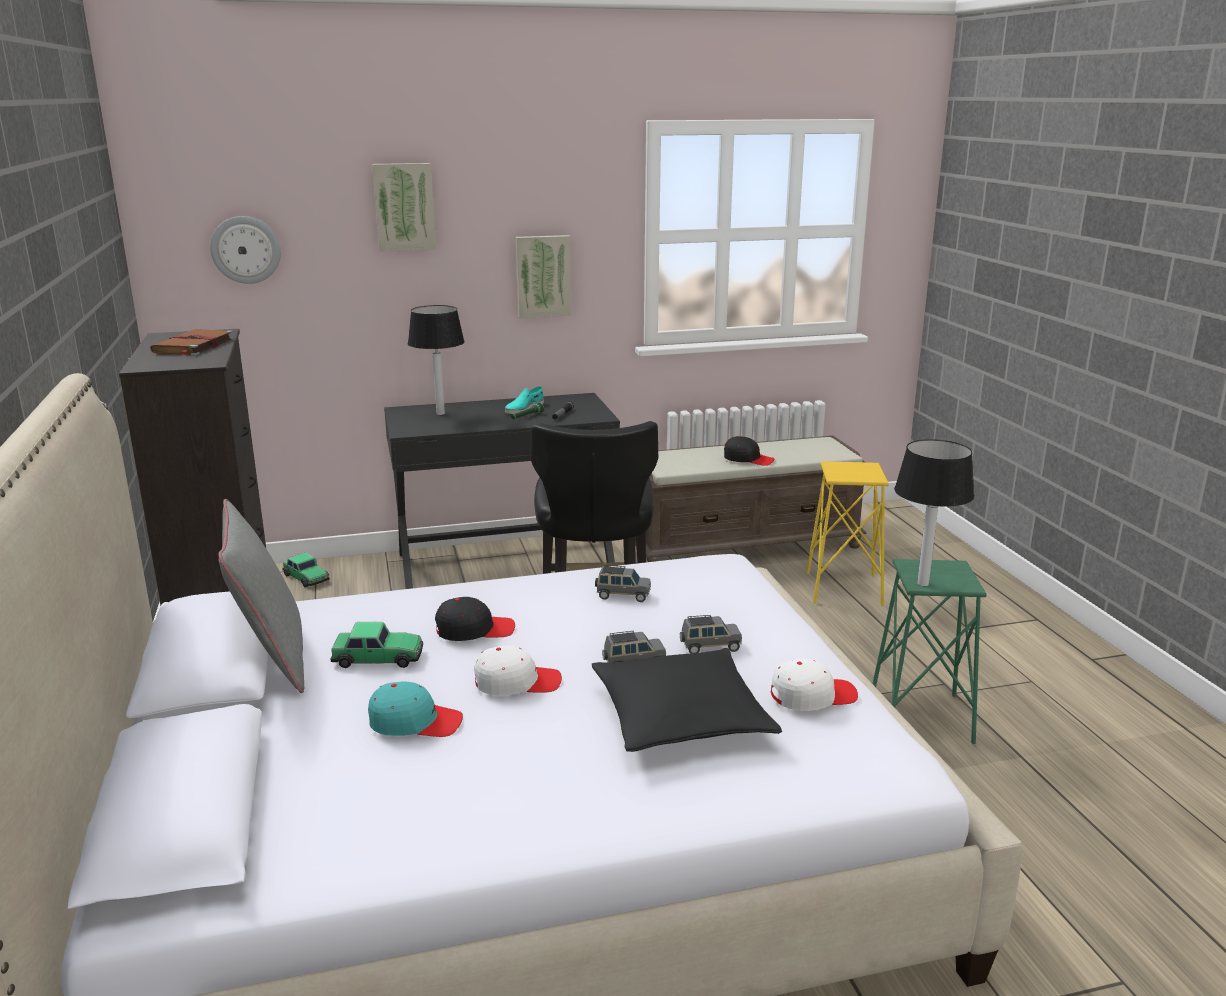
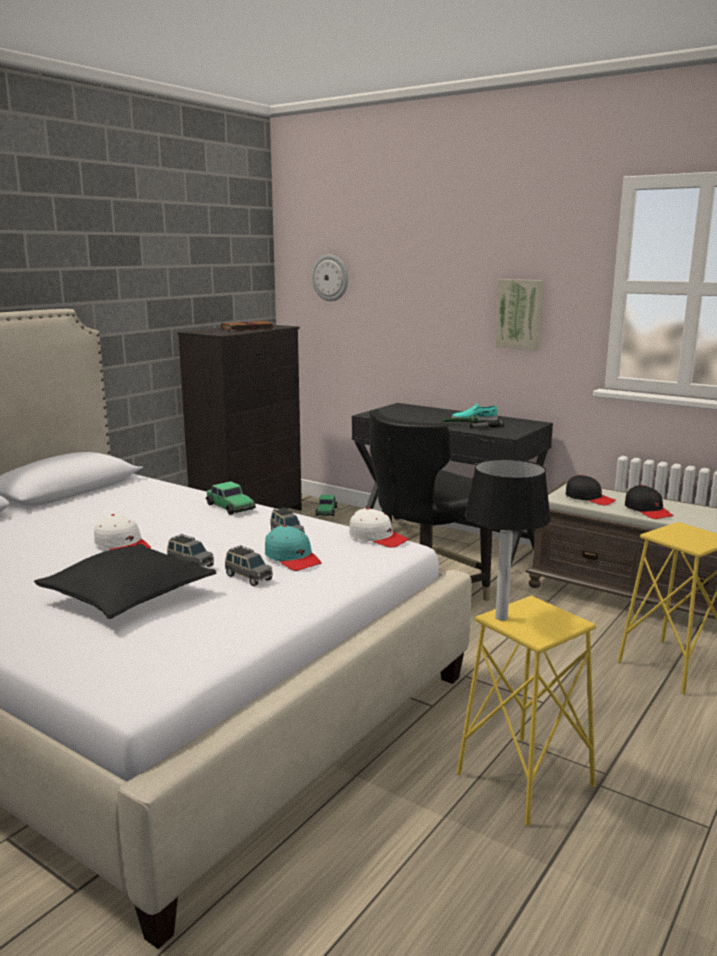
camera: 50 degrees right, 5 degrees down
grey pillow [218,499,304,693] -> none
toy car [330,622,423,668] -> toy car moved to [206,481,256,515]
turquoise cap [368,682,463,737] -> turquoise cap moved to [265,525,322,571]
picture [372,163,436,252] -> none
table lamp [408,305,465,415] -> none
black cap [435,597,515,641] -> black cap moved to [566,475,616,506]
white cap [771,659,858,711] -> white cap moved to [349,508,408,548]
green stool [872,559,987,744] -> yellow stool [457,596,596,826]

